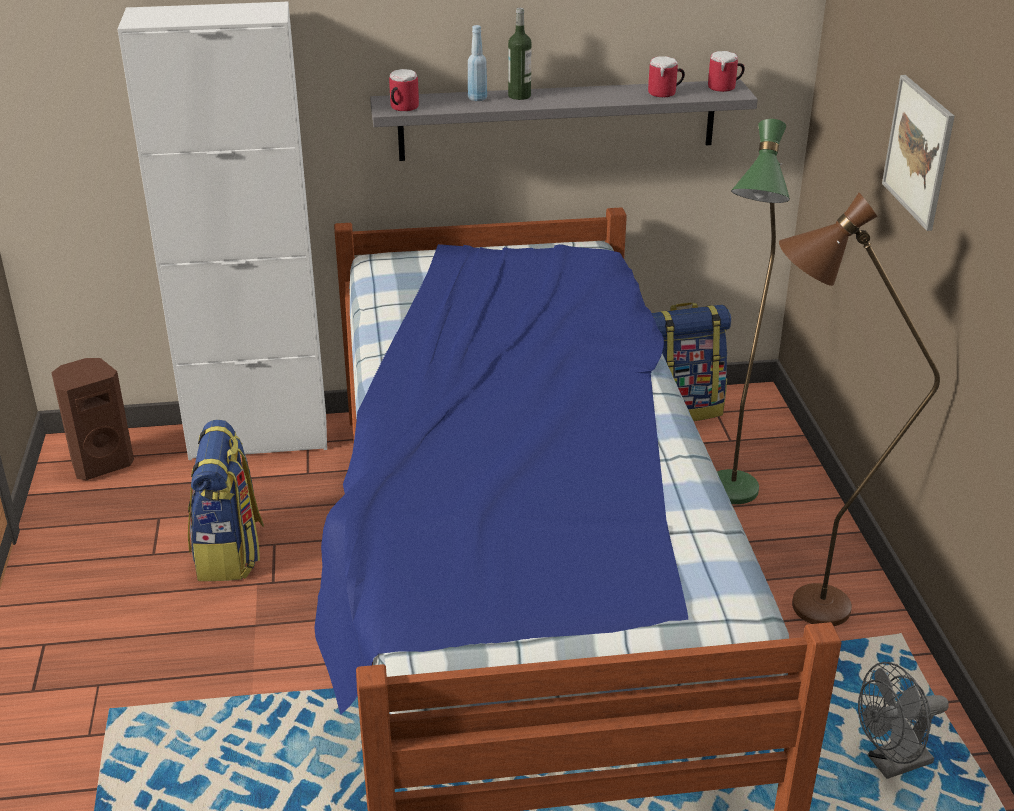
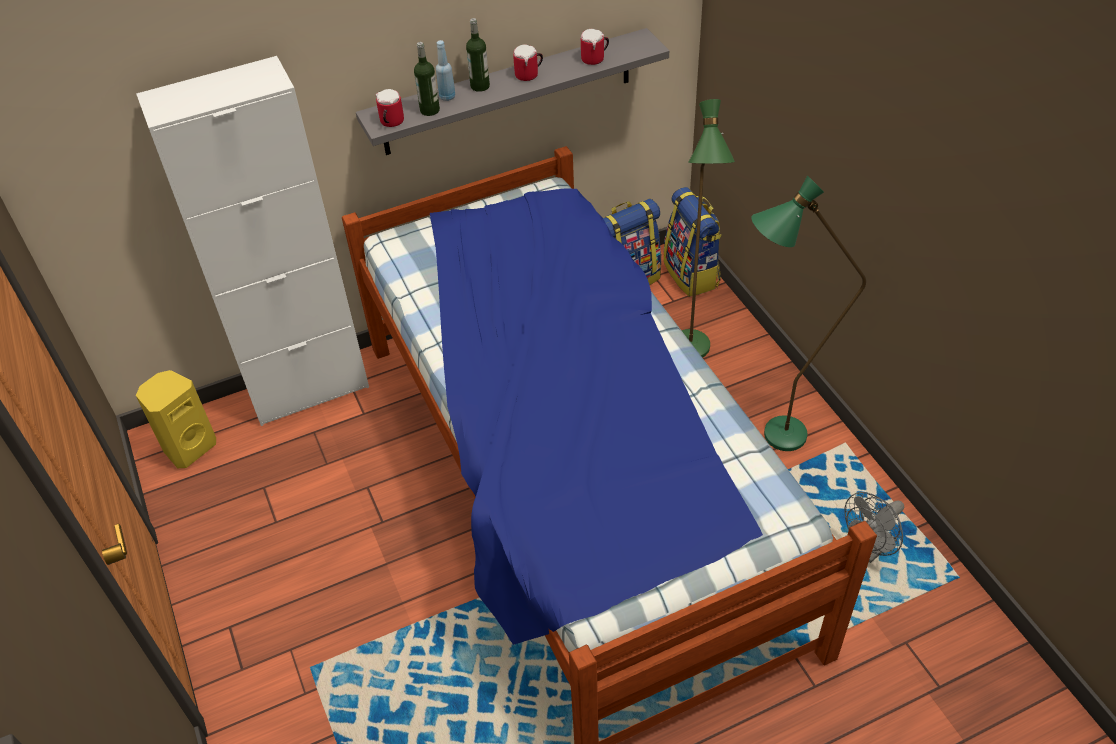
camera: 15 degrees left, 15 degrees up
brown speaker [51,358,134,480] -> yellow speaker [136,370,216,468]
backpack [188,420,264,581] -> backpack moved to [663,187,722,297]
mug [708,51,745,92] -> mug moved to [513,45,543,81]
brown floor lamp [779,193,940,626] -> green floor lamp [752,175,866,451]
picture [882,75,955,231] -> none
none -> bottle [414,42,440,116]

